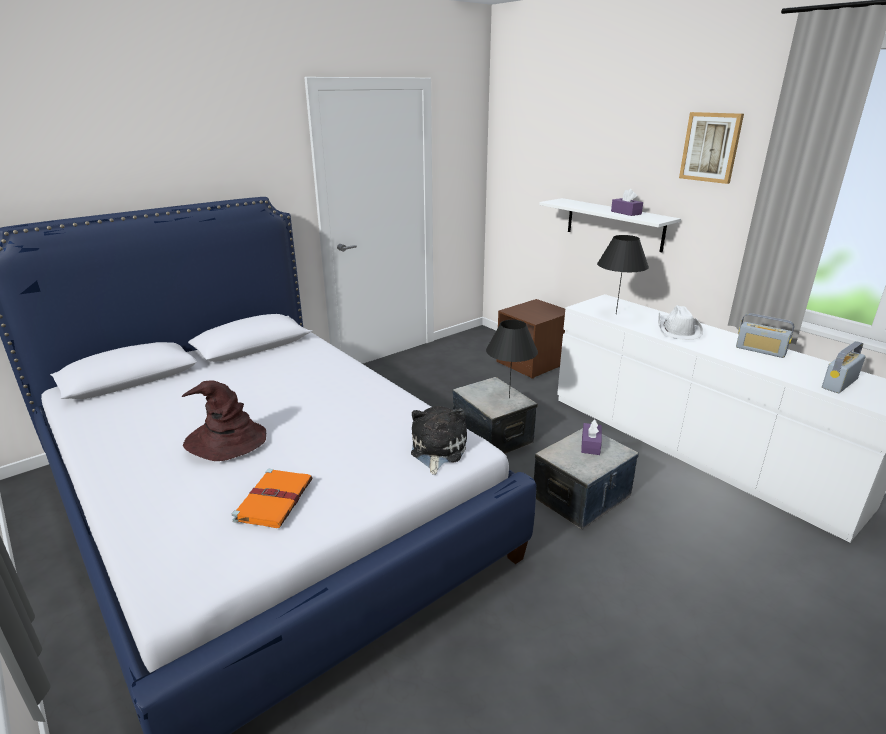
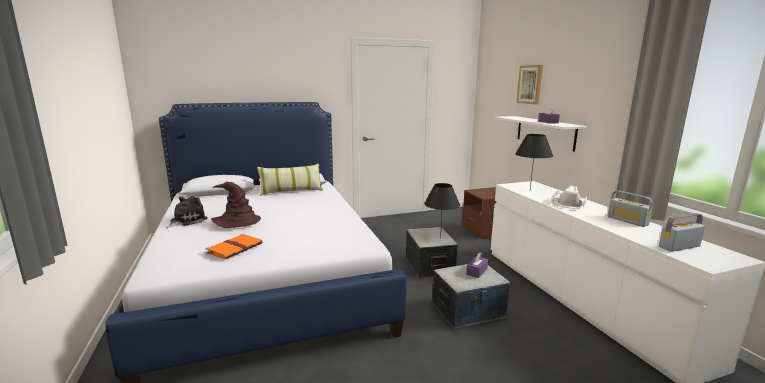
camera: 20 degrees right, 10 degrees down
plush toy [411,406,467,475] -> plush toy moved to [166,196,208,229]
picture [679,112,744,184] -> picture moved to [516,65,543,105]
none -> pillow [257,163,323,196]

